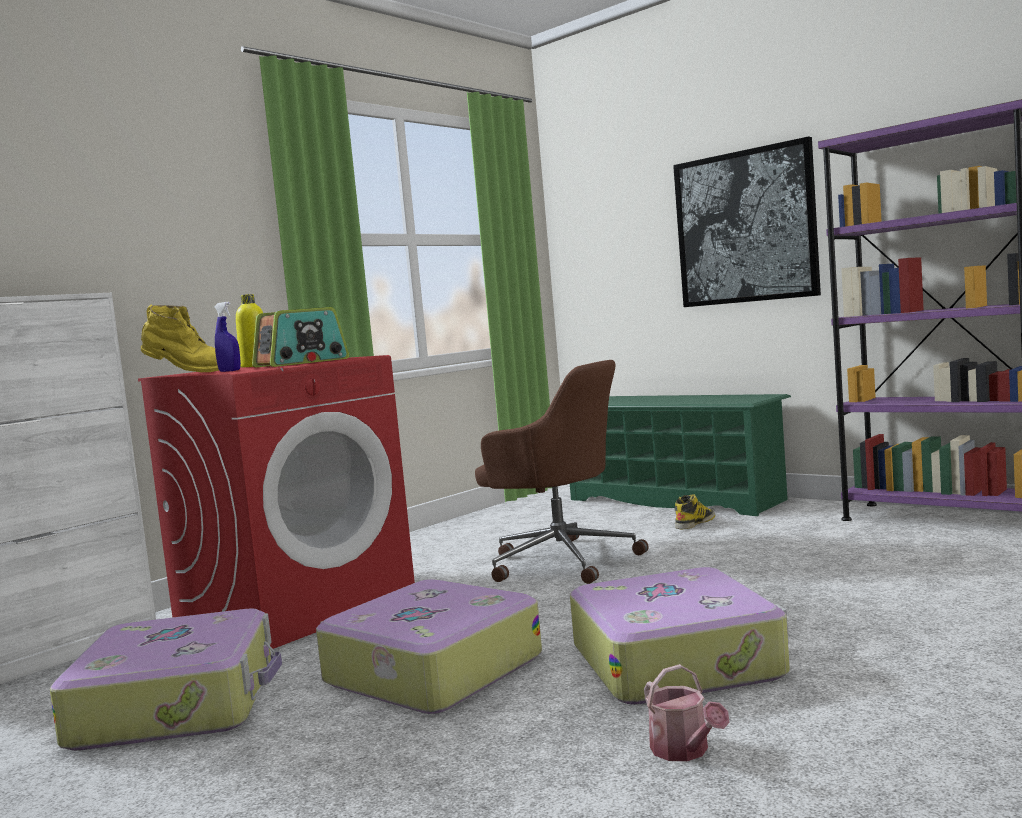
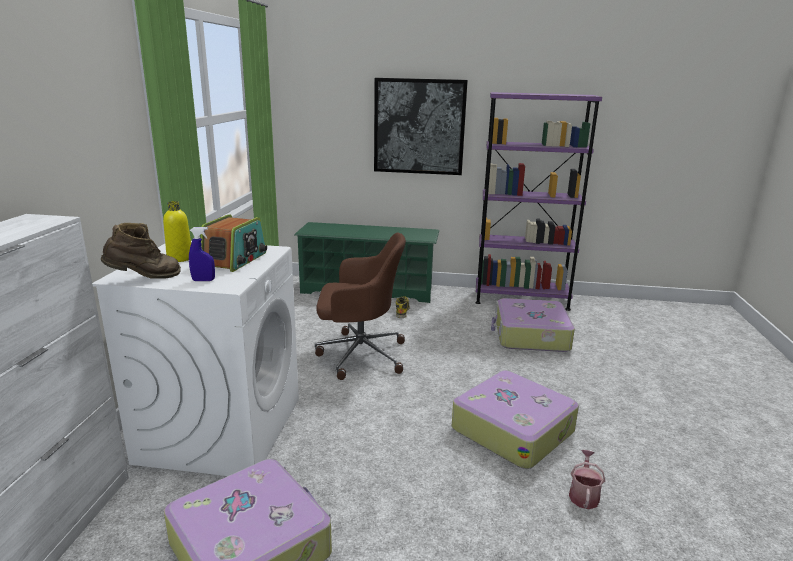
camera: 35 degrees left, 15 degrees up
red washing machine [138,355,415,649] -> white washing machine [92,241,299,476]
yellow boot [141,305,219,372] -> brown boot [101,223,181,279]
suitcase [316,579,542,714] -> suitcase moved to [491,298,575,352]
watering can [644,664,729,761] -> watering can turned 105 degrees counterclockwise [569,450,605,509]

